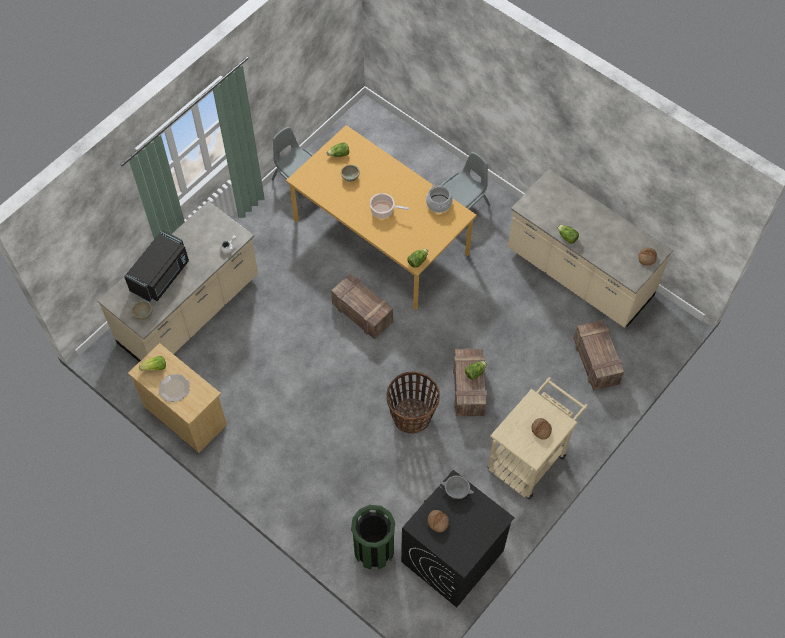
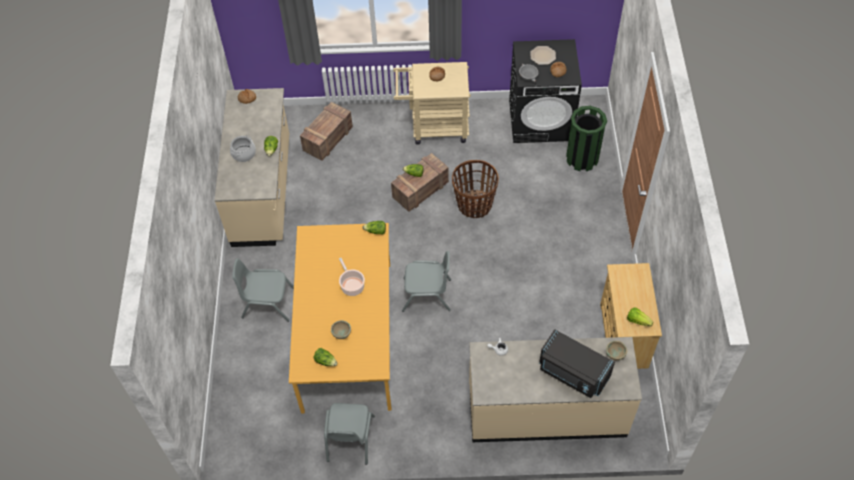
camera: 130 degrees left, 5 degrees down
black microwave [124,230,189,302] -> black microwave turned 135 degrees counterclockwise [539,329,615,398]
plate [159,374,190,402] -> plate moved to [530,46,556,65]
crate [331,274,393,339] -> grey chair [402,251,451,312]
cooking pot [426,184,453,213] -> cooking pot moved to [230,135,256,162]

